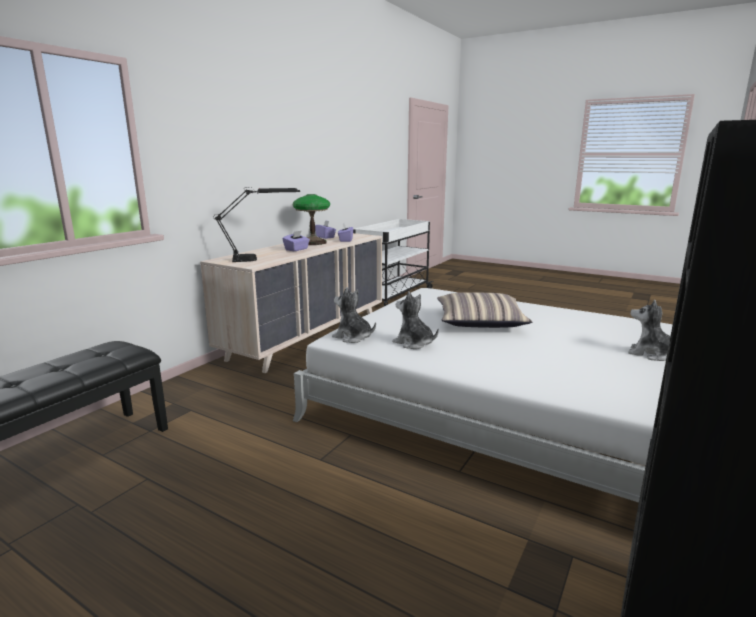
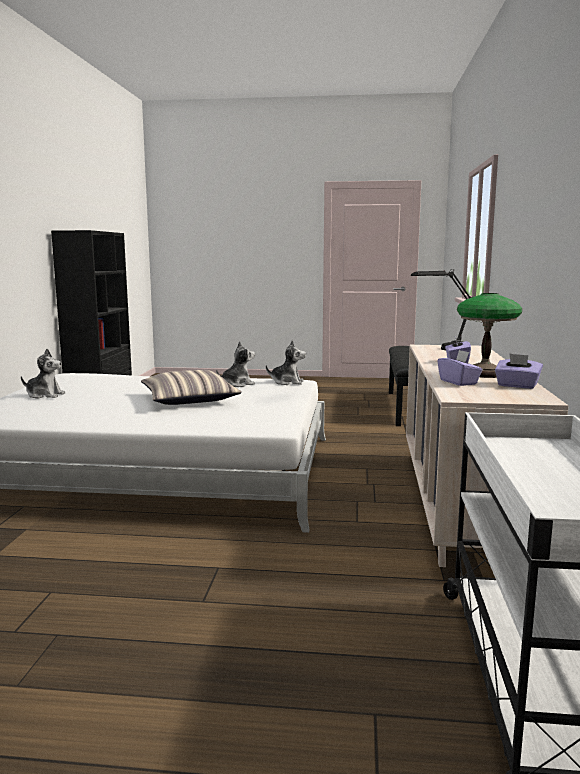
camera: 155 degrees right, 5 degrees down
plush toy [392,291,439,349] -> plush toy turned 45 degrees counterclockwise [216,341,255,387]

